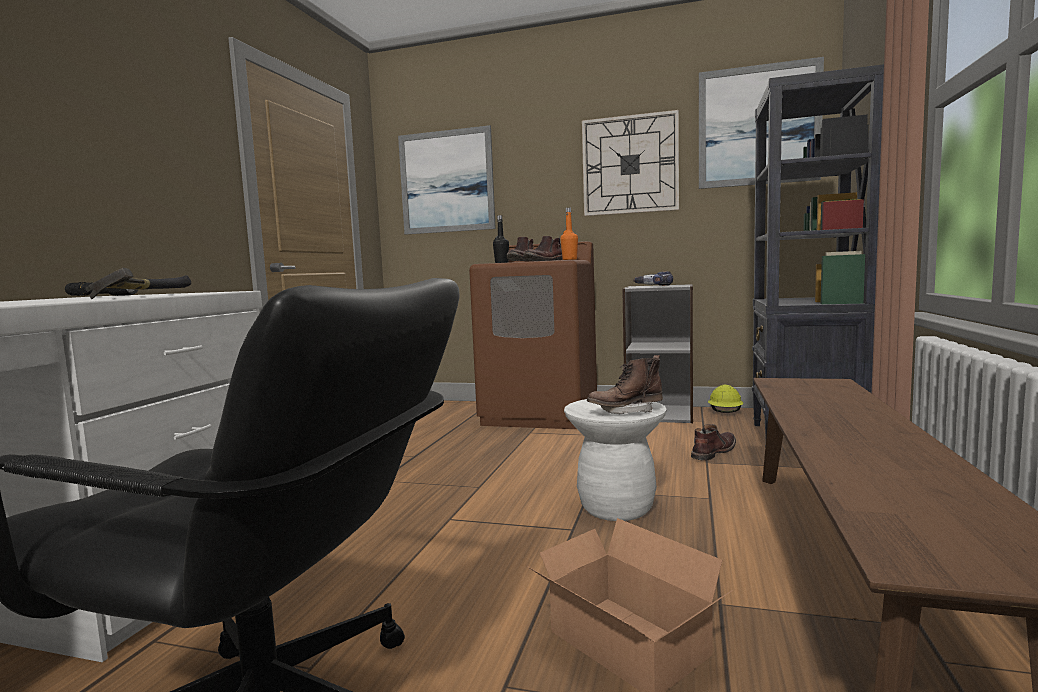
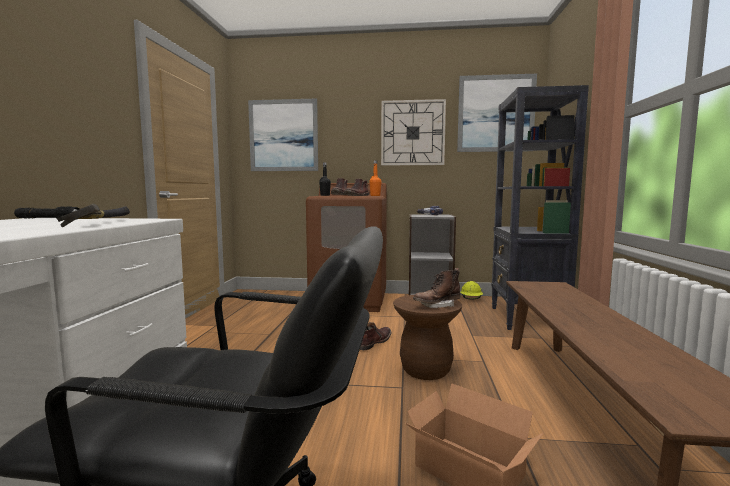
camera: 10 degrees left, 0 degrees up
white stool [564,399,667,521] -> brown stool [393,295,462,380]
brown boot [691,424,736,461] -> brown boot moved to [360,322,391,350]

